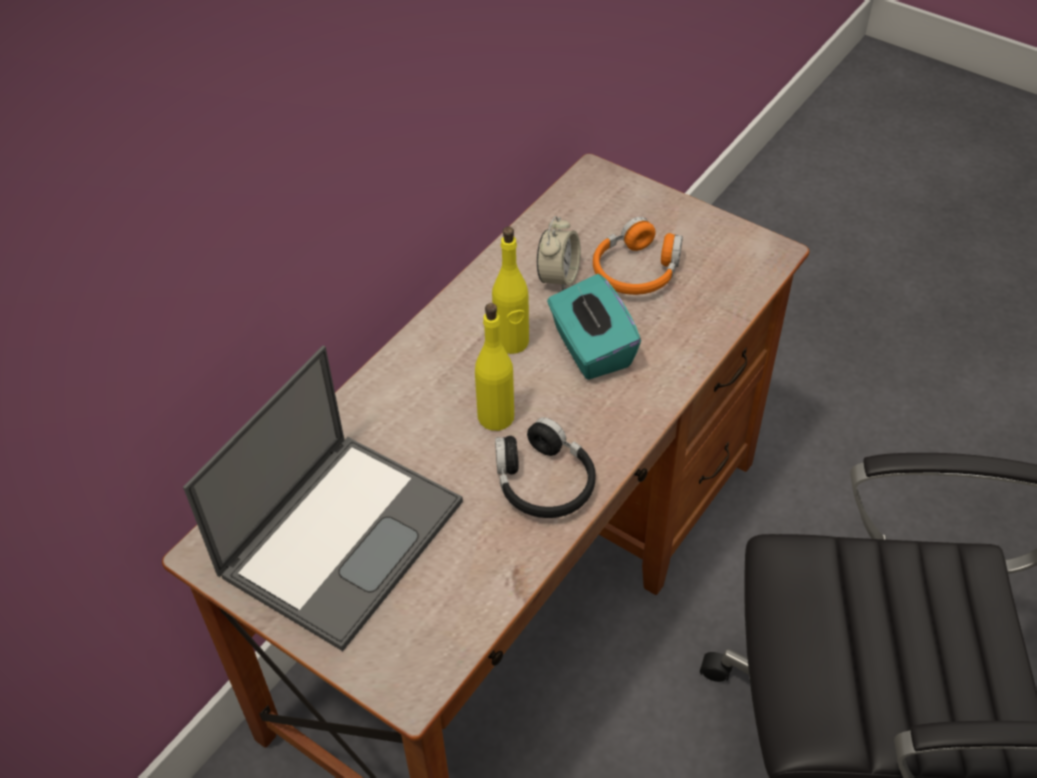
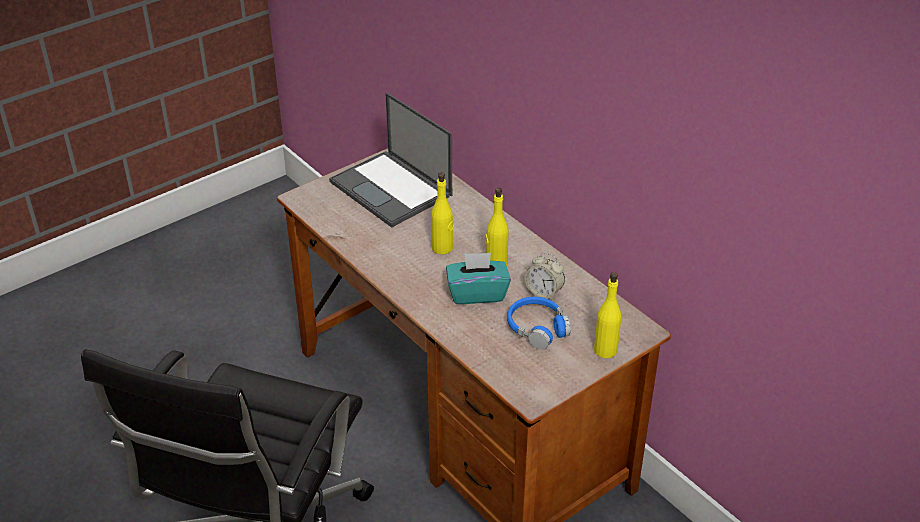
camera: 105 degrees right, 10 degrees down
black headphones [495,417,596,518] -> none
orange headphones [593,217,683,295] -> blue headphones [507,297,571,350]
none -> yellow bottle [594,272,621,358]

